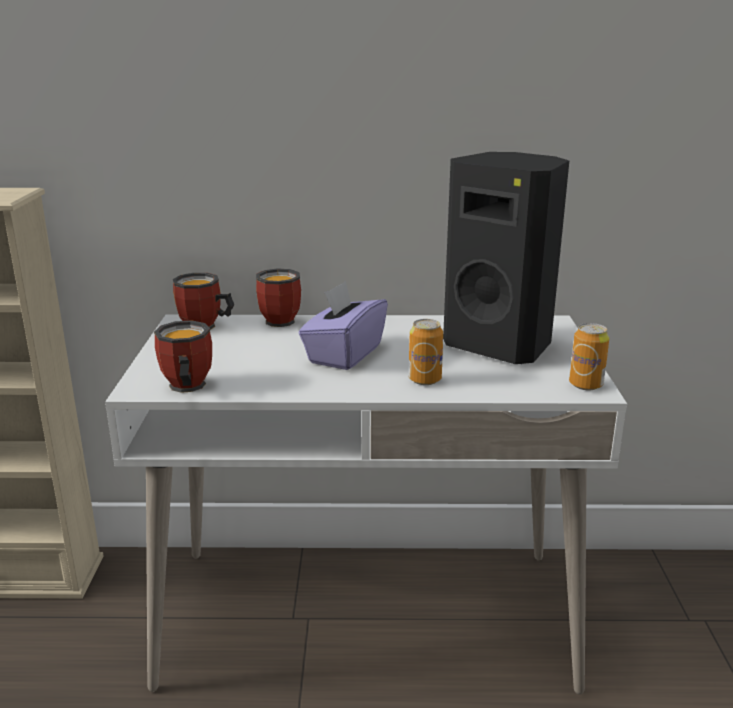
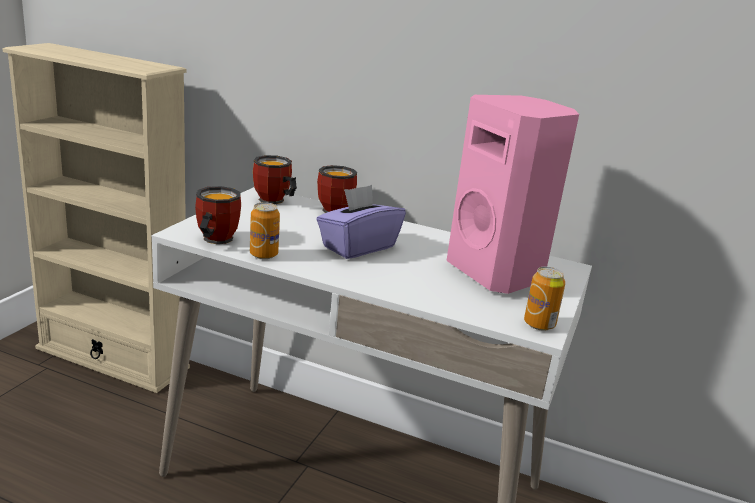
camera: 20 degrees right, 0 degrees up
can [408,319,443,385] -> can moved to [250,202,280,259]
black speaker [443,152,569,364] -> pink speaker [446,95,579,294]

